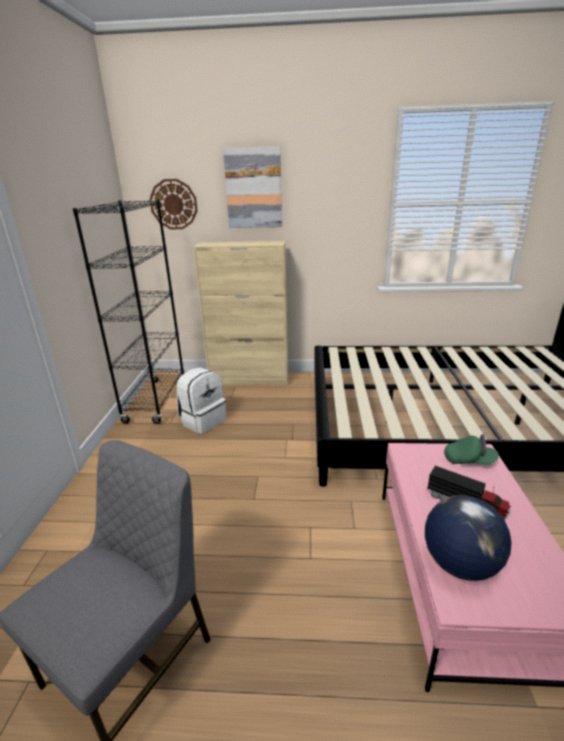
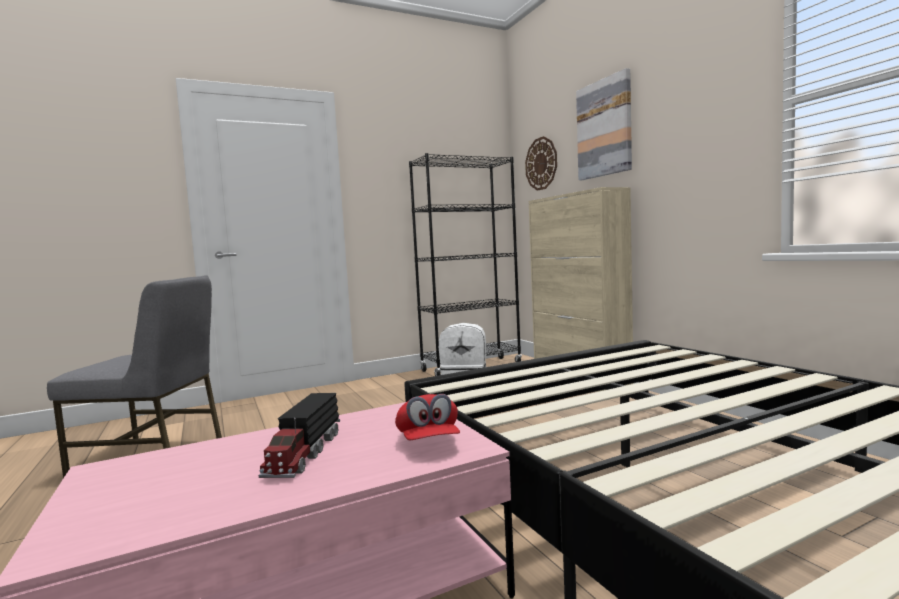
camera: 60 degrees right, 20 degrees down
globe [425,495,512,581] -> none
green cap [444,434,499,464] -> red cap [395,394,460,440]

